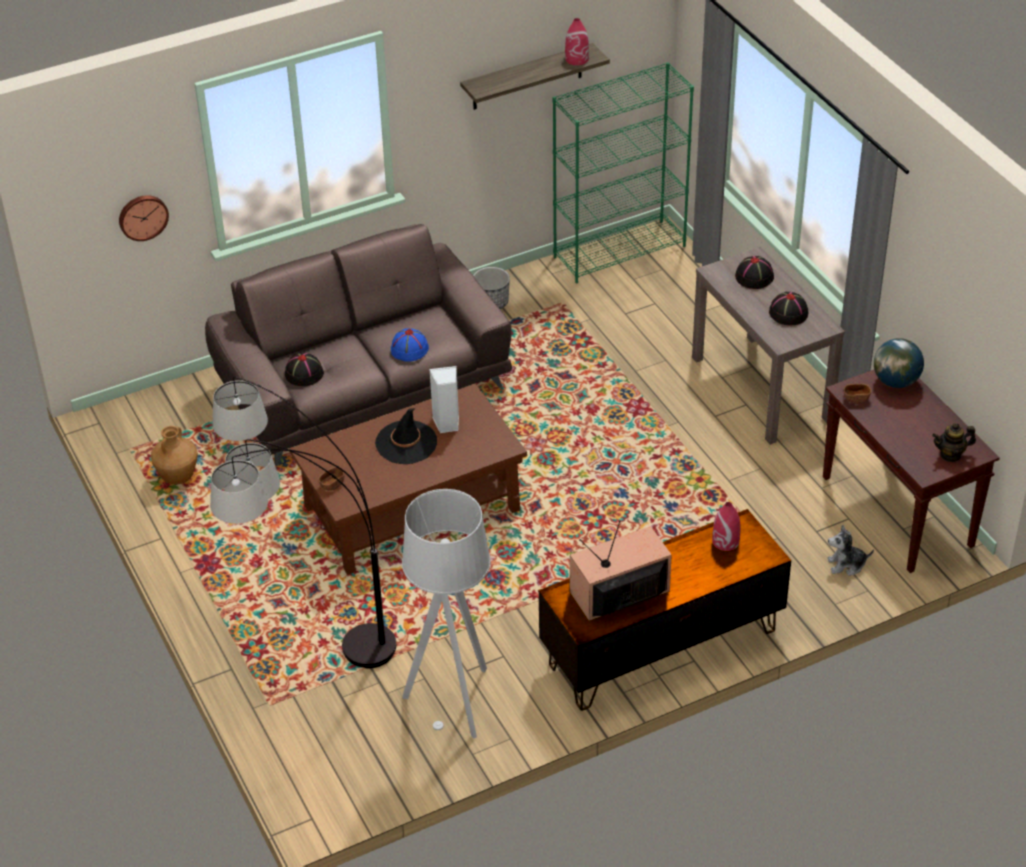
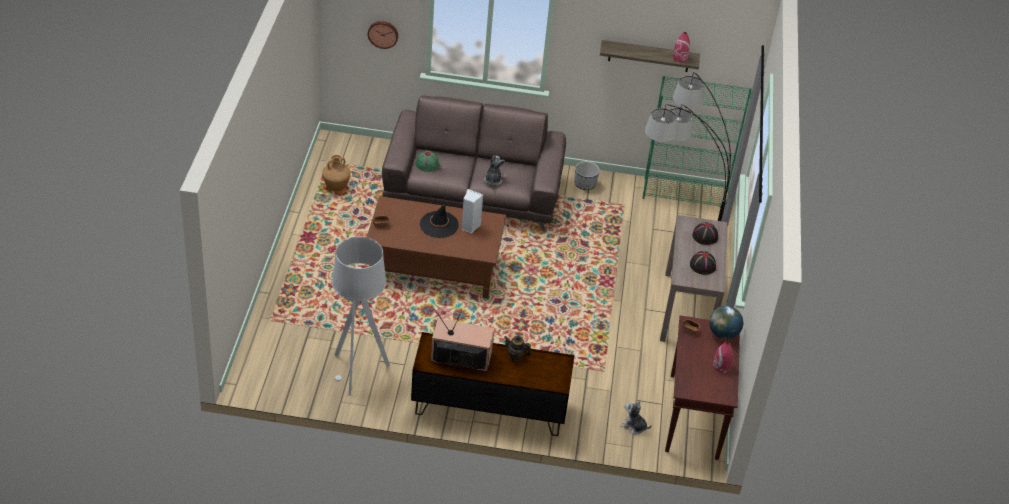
camera: 30 degrees right, 0 degrees up
floor lamp [210,376,396,669] -> floor lamp moved to [645,72,731,221]
black hat [285,352,324,386] -> green hat [415,150,439,172]
blue hat [391,328,429,361] -> plush toy [484,156,505,185]
red vase [712,502,740,551] -> red vase moved to [713,341,733,373]
teapot [932,423,976,462] -> teapot moved to [504,336,531,361]

